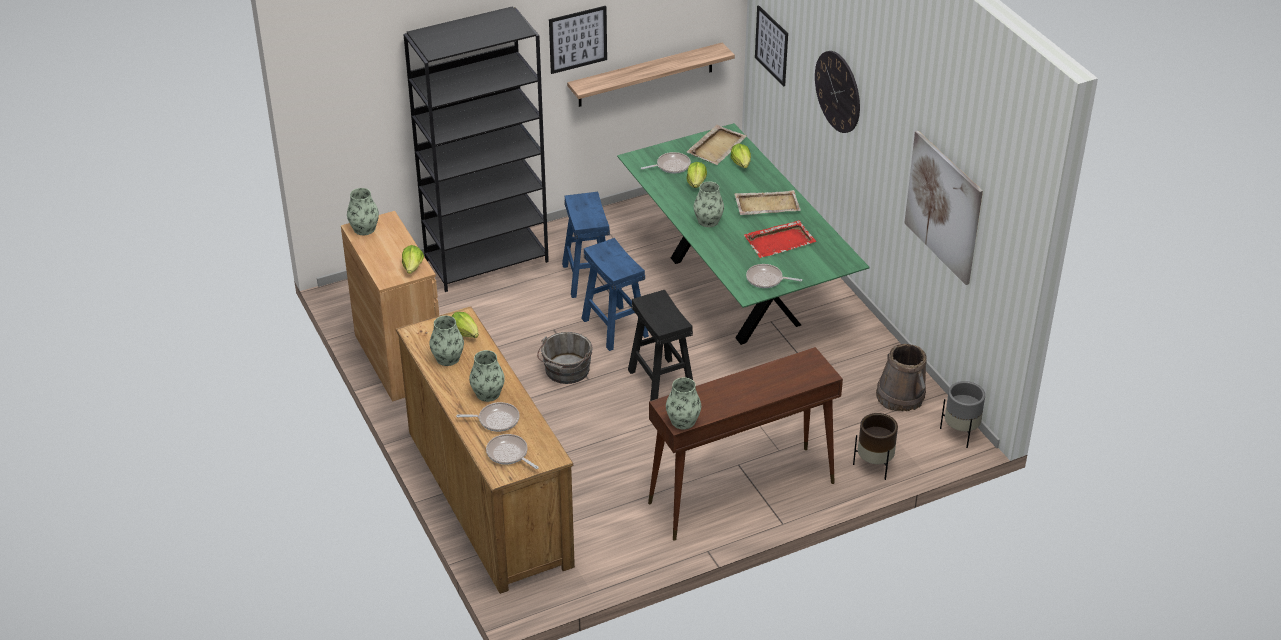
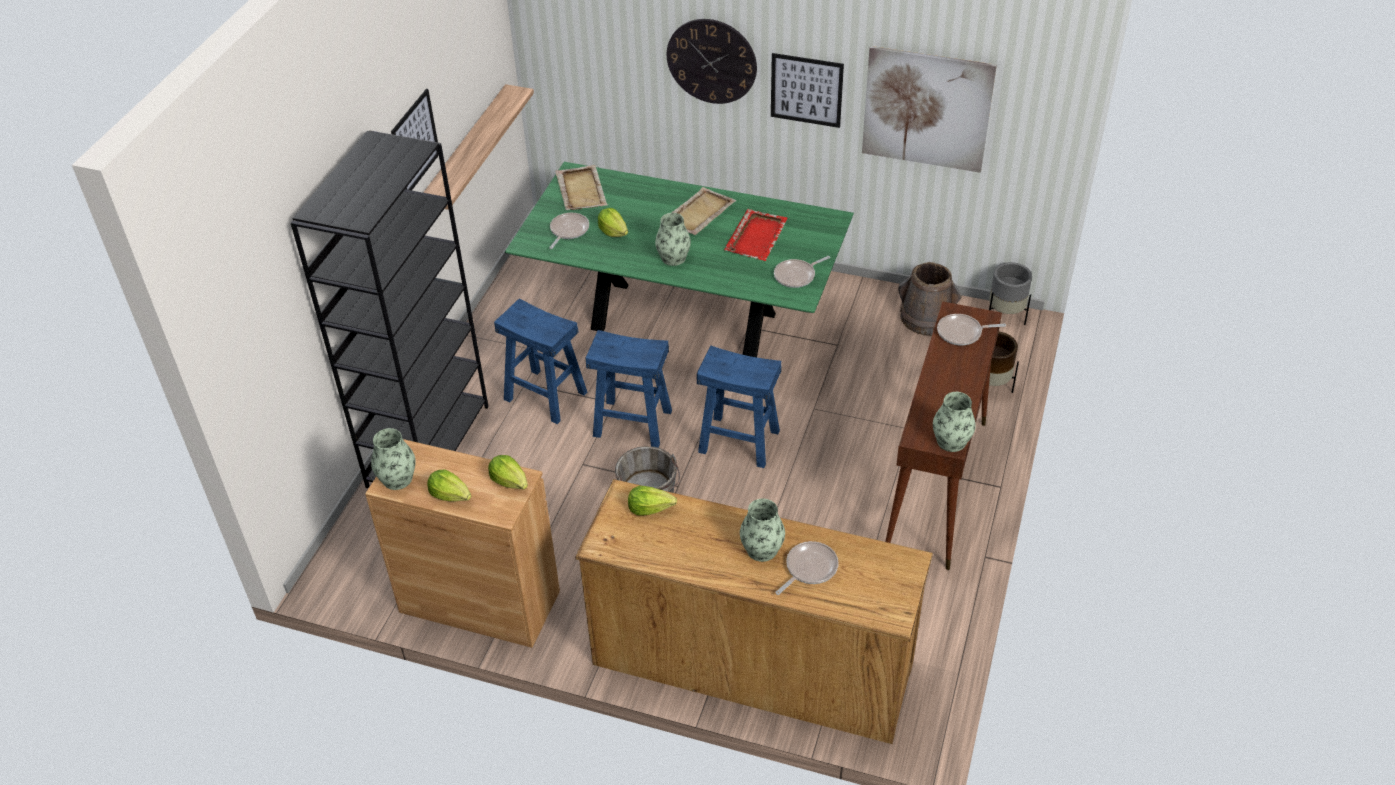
camera: 45 degrees left, 5 degrees up
vase [429,316,464,366] -> none
frying pan [486,434,539,469] -> frying pan moved to [937,314,1006,345]
black stool [628,290,693,401] -> blue stool [697,346,782,468]
lettuce [730,144,751,168] -> lettuce moved to [427,469,471,501]
picture [755,5,788,86] -> picture moved to [771,53,844,128]

